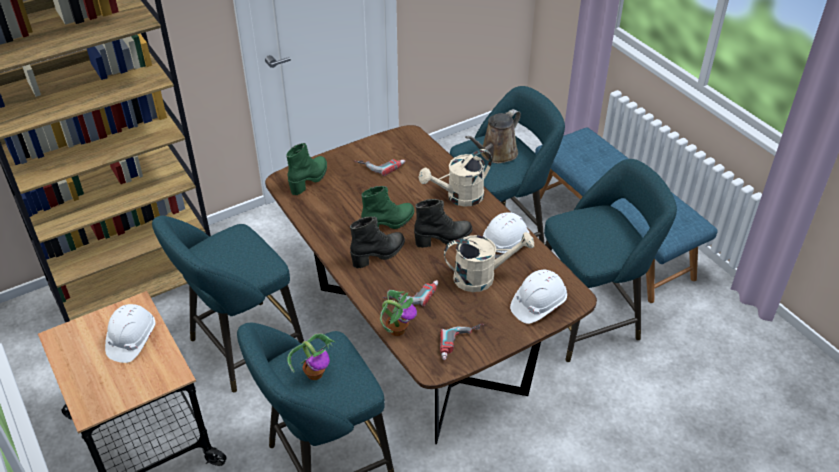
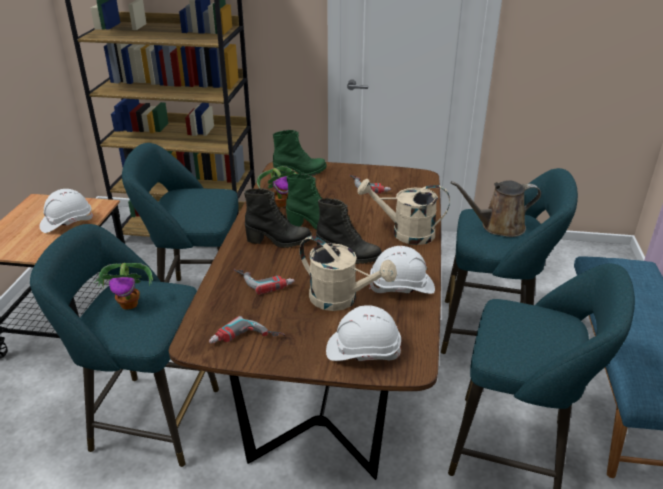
camera: 40 degrees right, 10 degrees down
potted plant [380,290,417,336] -> potted plant moved to [257,166,297,207]

